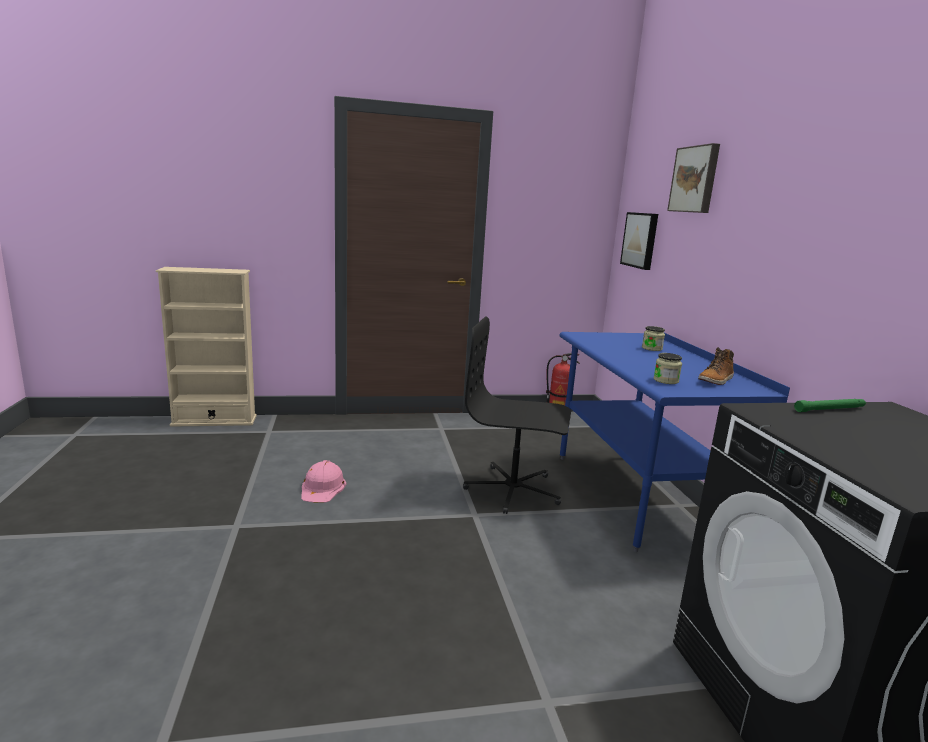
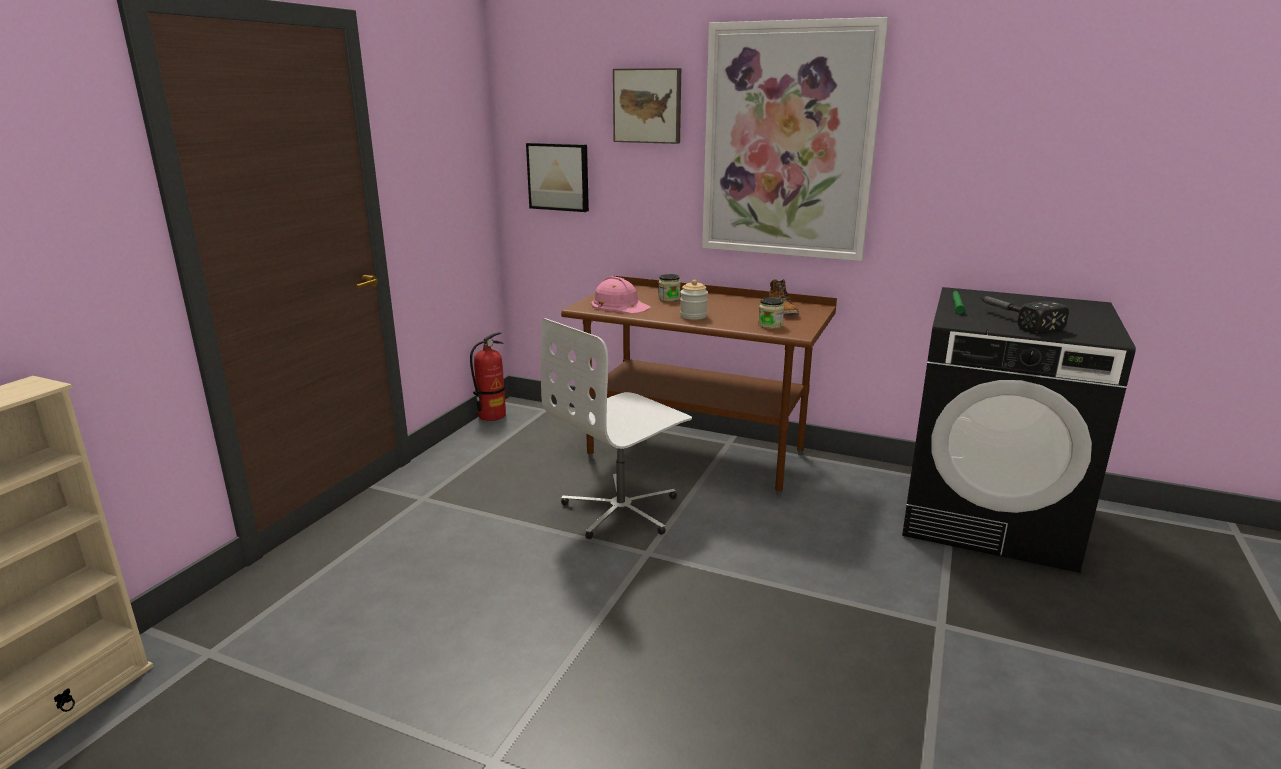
camera: 55 degrees left, 5 degrees up
pink hard hat [301,460,346,503] -> pink hard hat moved to [591,276,651,314]
black office chair [463,316,571,514] -> white office chair [541,318,692,539]
blue desk [560,332,790,552] -> brown desk [561,276,837,496]
none -> jar [680,280,708,320]
none -> picture [702,17,889,261]
none -> hammer [980,296,1069,334]

